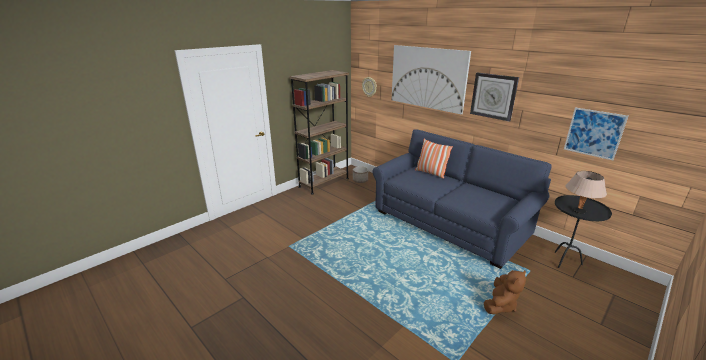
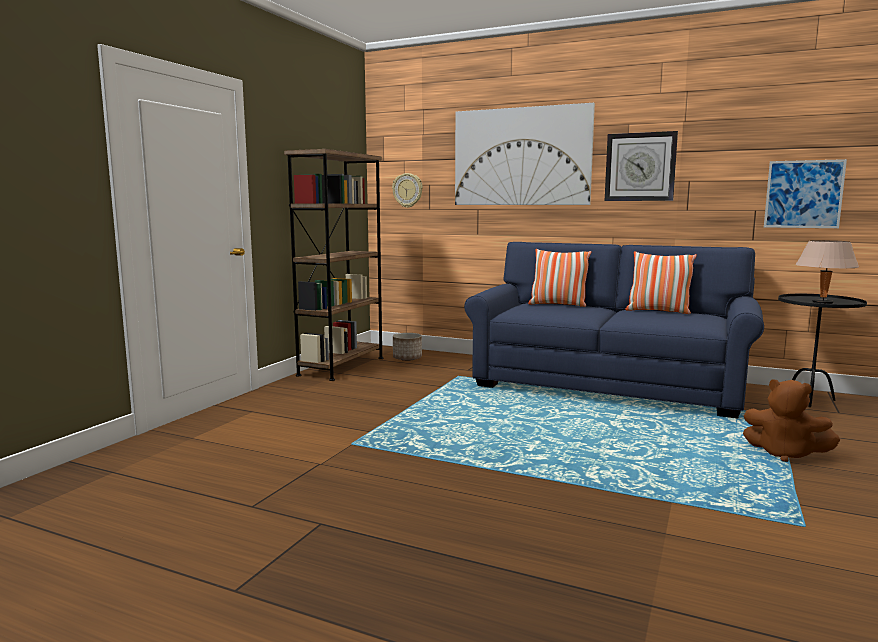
camera: 20 degrees left, 15 degrees down
brown plush toy [484,270,526,315] -> brown plush toy turned 105 degrees clockwise [743,379,840,462]
none -> pillow [625,251,697,314]

